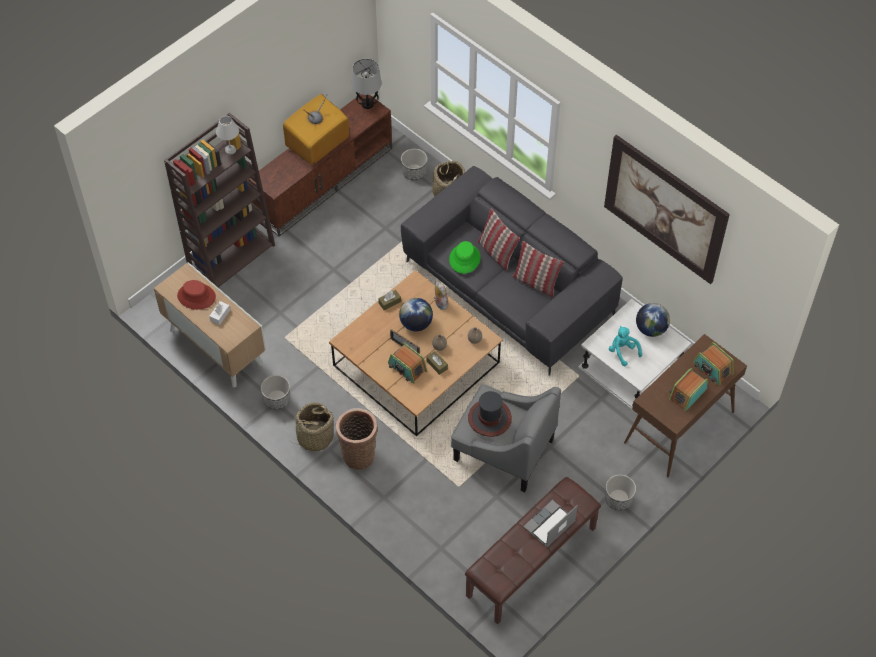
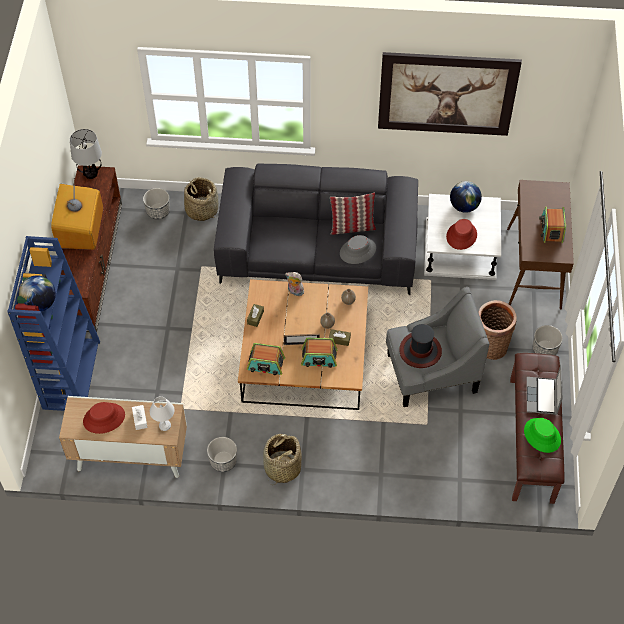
camera: 40 degrees left, 0 degrees up
brown bookcase [164,113,275,287] -> blue bookcase [7,236,100,411]
white table lamp [216,116,239,154] -> white table lamp moved to [150,396,175,431]
basket [336,408,378,470] -> basket moved to [478,300,517,360]
globe [399,298,433,331] -> globe moved to [18,275,56,312]
green hat [449,241,480,274] -> green hat moved to [524,418,561,453]
pillow [477,208,520,271] -> none
turquoise plush toy [609,326,642,367] -> red hat [446,219,477,250]
radio [693,342,734,385] -> radio moved to [247,343,285,375]
none -> grey hat [340,235,376,264]

